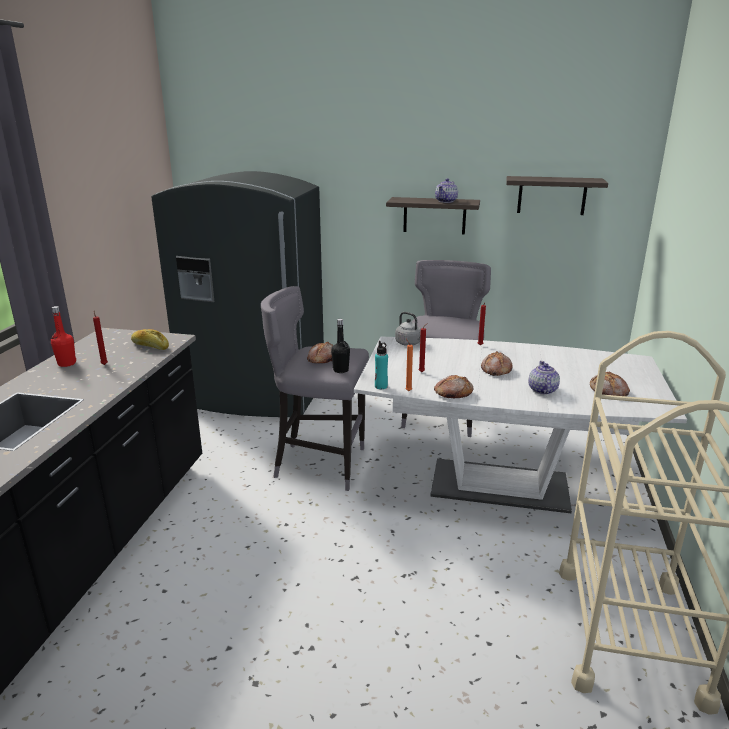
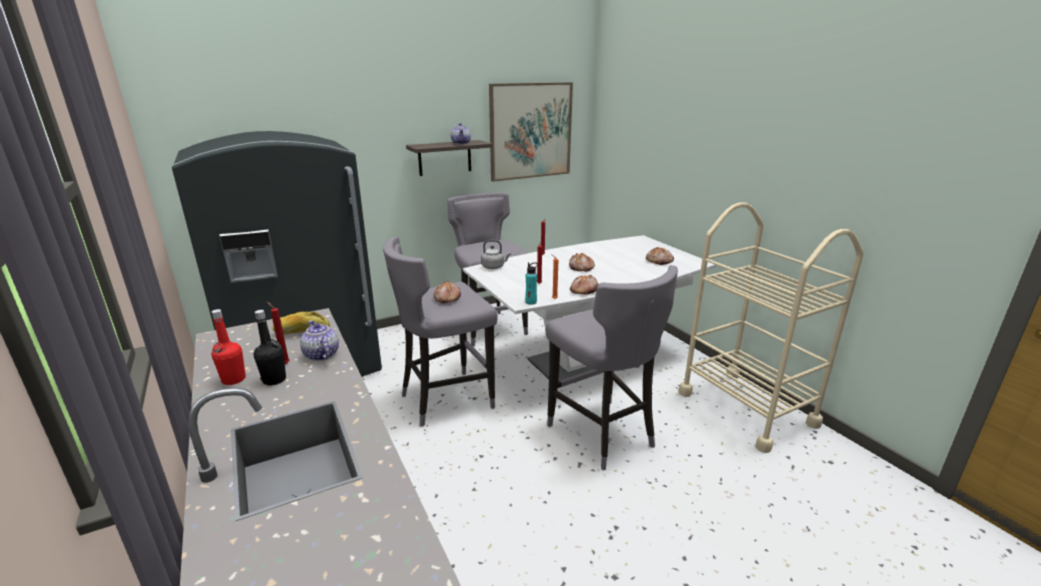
camera: 40 degrees left, 0 degrees up
black bottle [331,319,350,373] -> black bottle moved to [254,310,286,385]
shelf [506,176,608,215] -> picture [489,82,573,182]
teapot [528,361,560,395] -> teapot moved to [300,320,339,361]
none -> grey stool [546,265,678,470]

